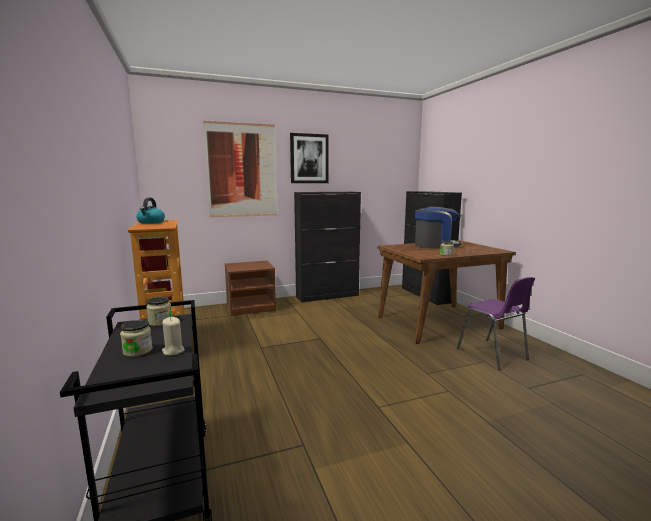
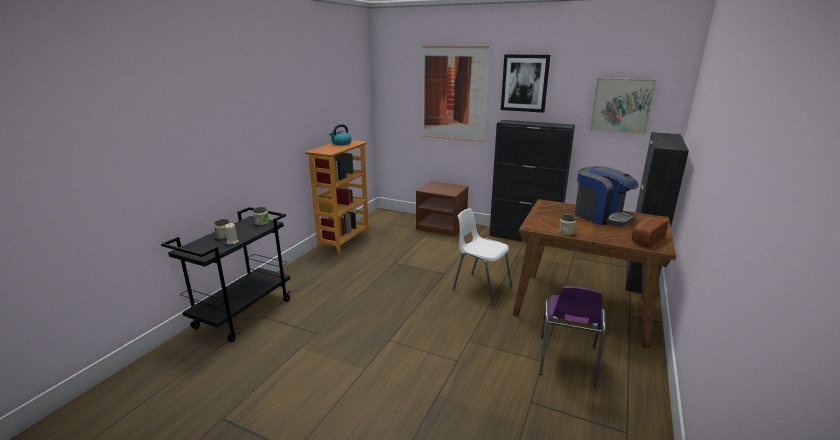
camera: 45 degrees right, 10 degrees up
none -> white chair [453,208,512,305]
none -> picture [590,78,656,135]
none -> bread [631,217,669,247]

